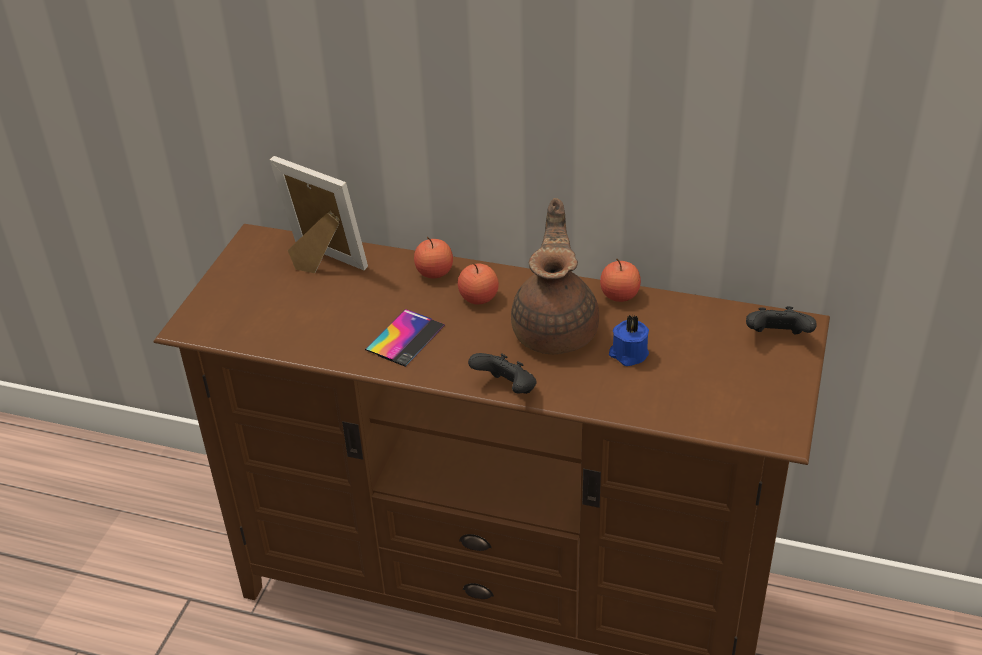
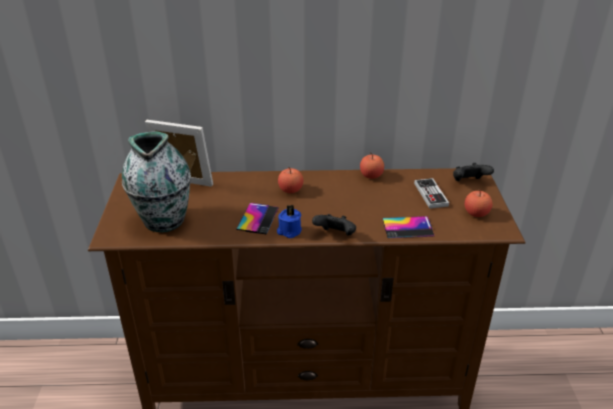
camera: 20 degrees left, 5 degrees down
apple [414,237,453,278] -> apple moved to [465,190,492,217]
brown teapot [511,198,599,354] -> none
blue candle [609,315,649,366] -> blue candle moved to [277,205,302,238]
none -> vase [122,131,191,232]
none -> phone [382,216,434,238]
none -> game controller [414,178,449,209]

